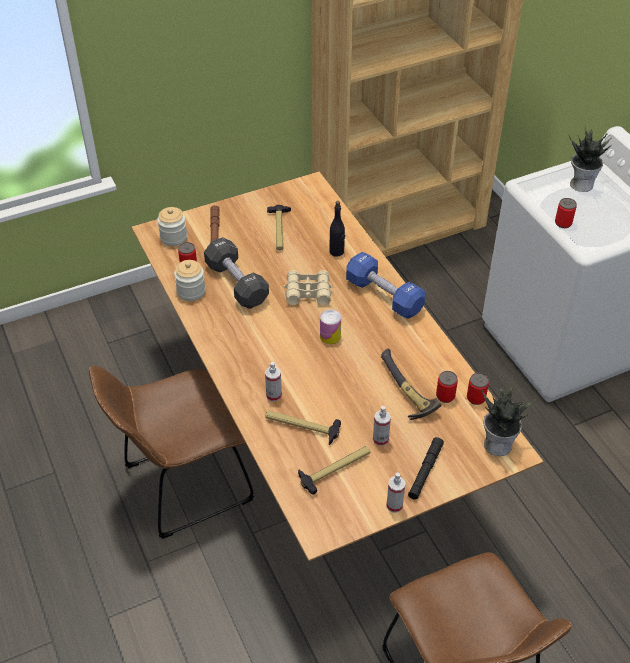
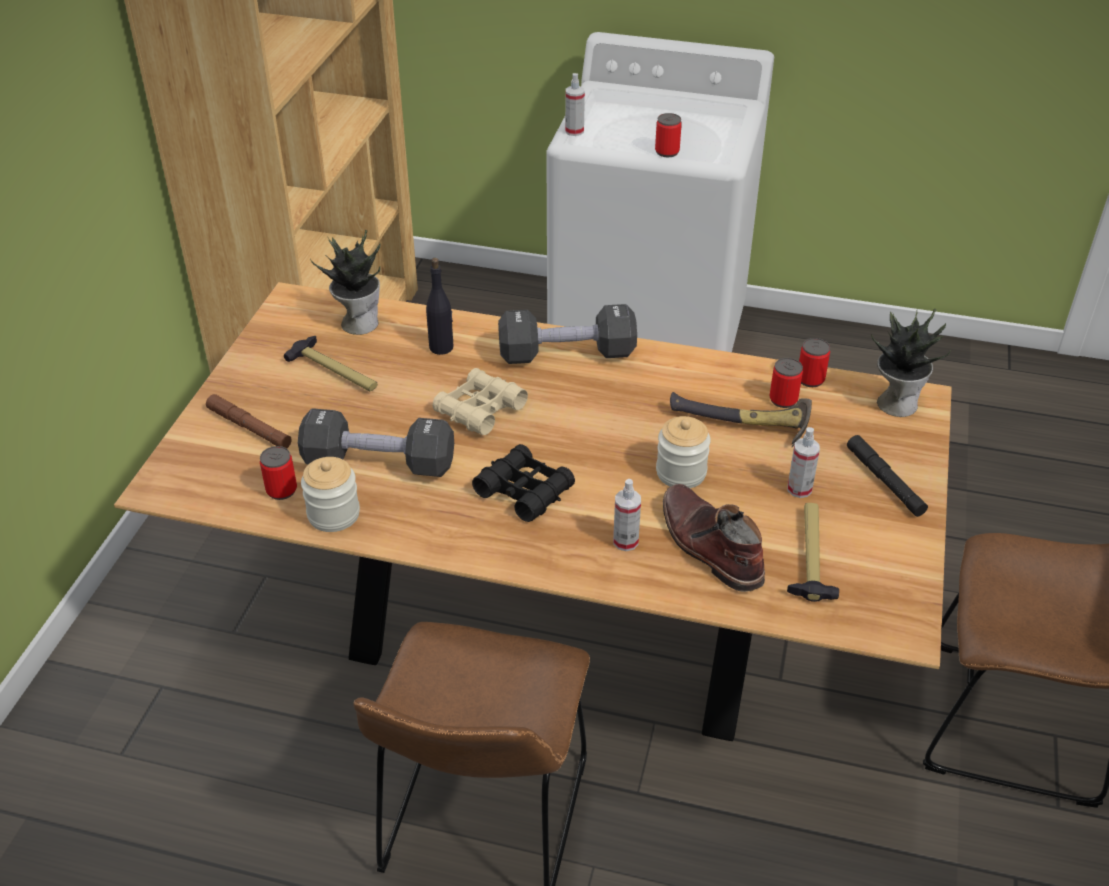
camera: 50 degrees left, 5 degrees down
jar [157,207,187,246] -> jar moved to [656,416,711,488]
hammer [265,410,341,445] -> brown boot [663,484,765,592]
can [320,310,341,344] -> none
blue dumbbell [346,252,425,319] -> black dumbbell [498,304,637,364]
spray bottle [386,472,405,513] -> spray bottle moved to [565,73,585,136]
potted plant [568,127,612,192] -> potted plant moved to [310,230,381,335]
none -> black binoculars [472,444,575,522]

